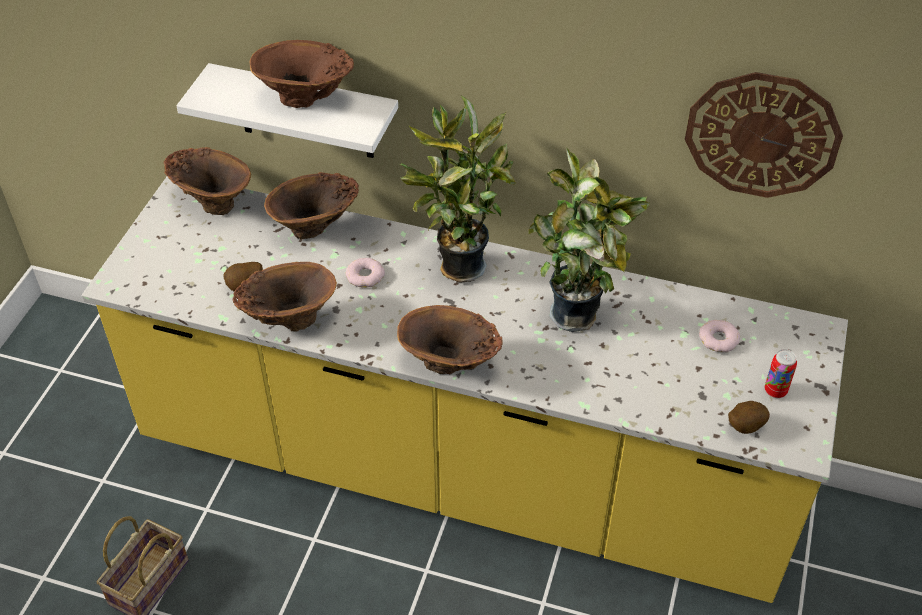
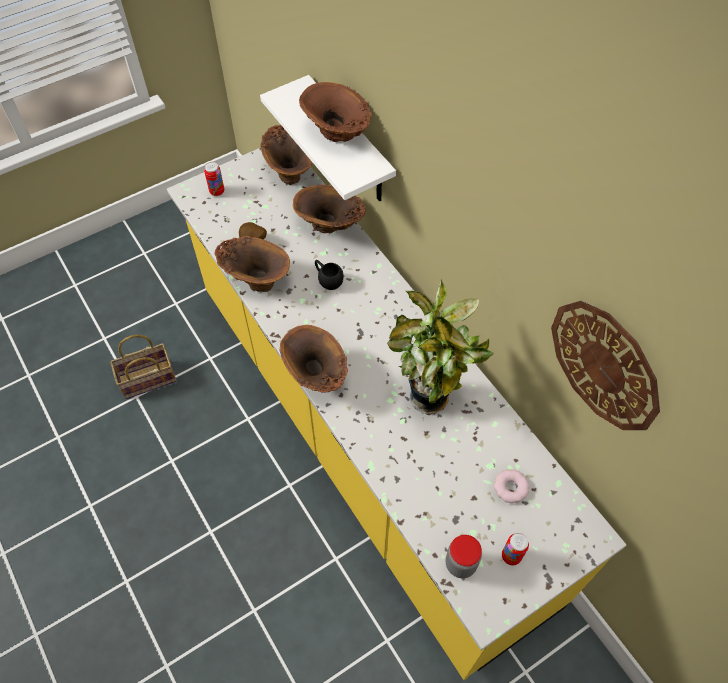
camera: 40 degrees right, 10 degrees up
donut [345,258,385,288] -> black mug [315,260,344,290]
potted plant [400,95,515,283] -> none
potato [728,401,770,434] -> jar [446,535,482,578]
none -> can [204,162,224,196]

